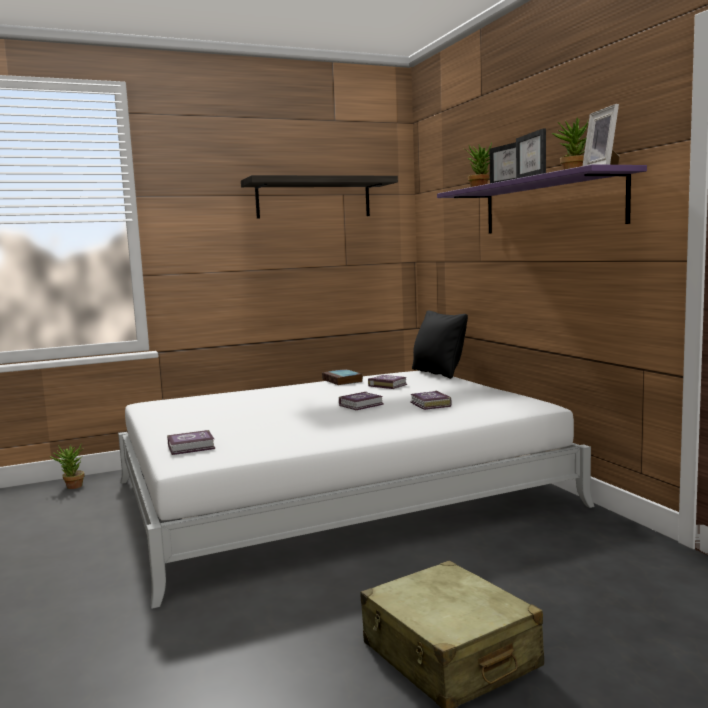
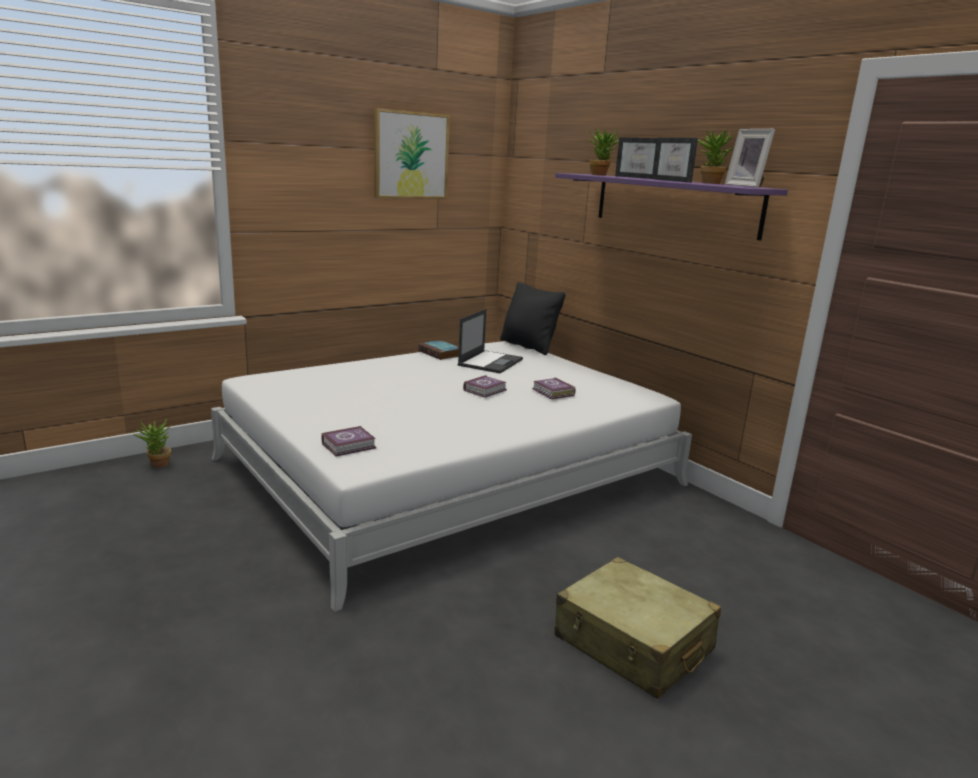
camera: 15 degrees left, 10 degrees up
shelf [241,175,398,219] -> picture [374,108,450,199]
book [368,375,407,389] -> laptop [458,309,523,373]

